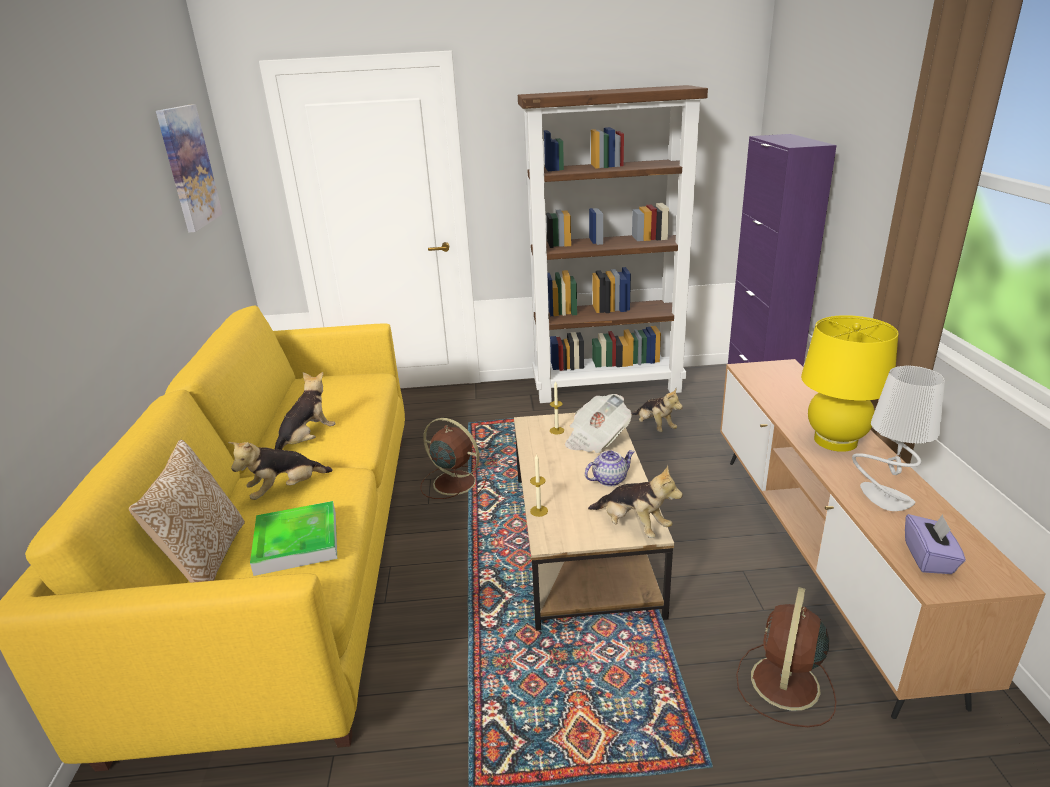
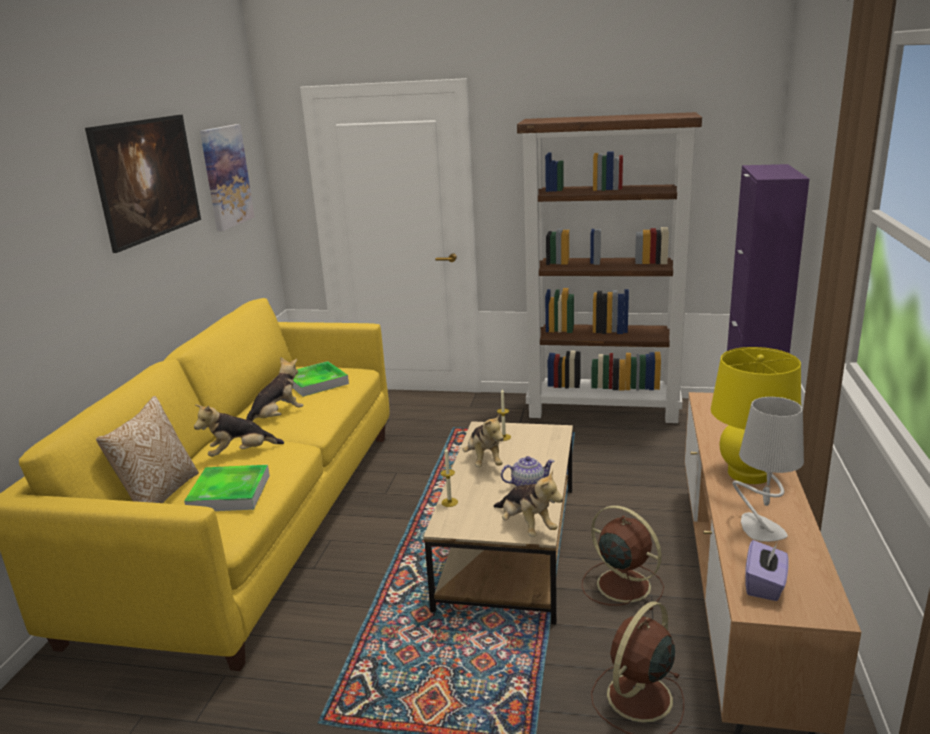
camera: 15 degrees right, 5 degrees down
brown fan [420,418,487,499] -> brown fan moved to [582,505,664,610]
newspaper [565,394,632,453] -> none
plush toy [632,389,683,432] -> plush toy moved to [462,413,504,467]
none -> picture [85,115,201,253]
none -> tray [293,361,349,397]

